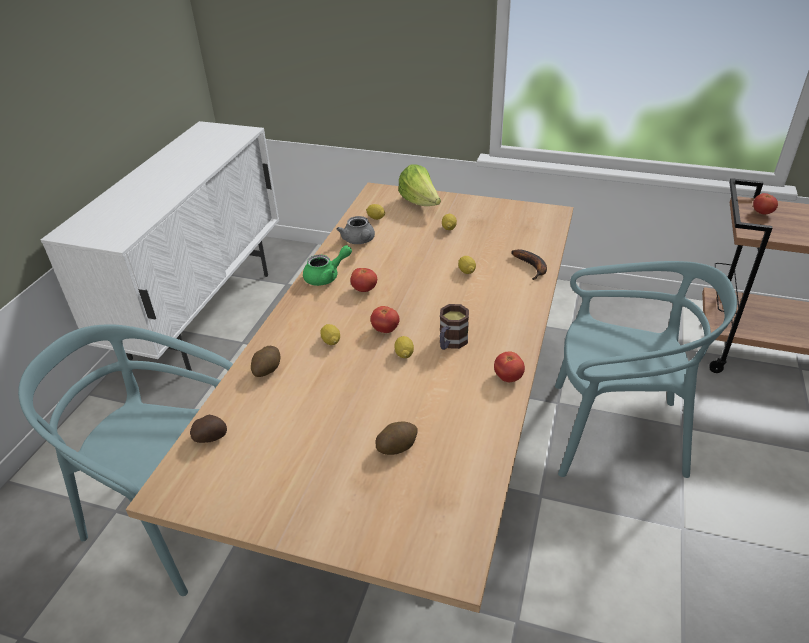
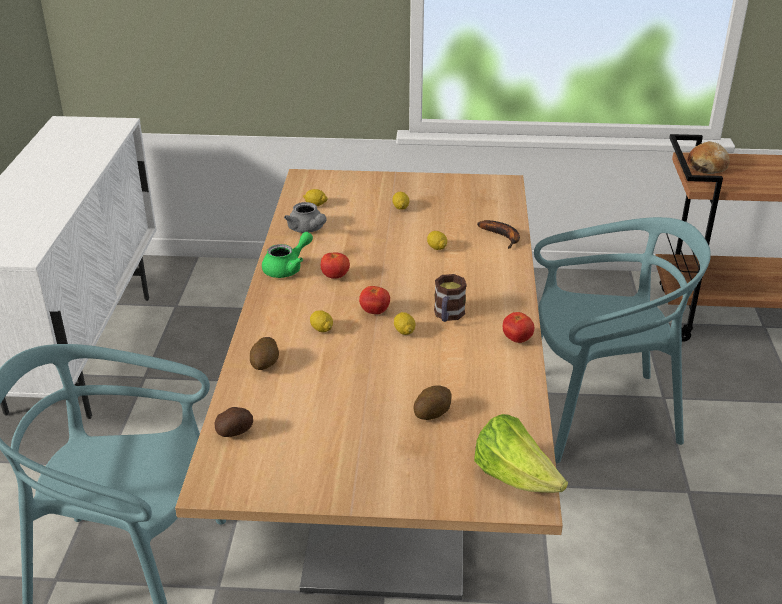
camera: 15 degrees left, 5 degrees down
lettuce [398,164,441,206] -> lettuce moved to [474,414,568,493]
tomato [753,193,778,214] -> bread [687,141,730,174]

